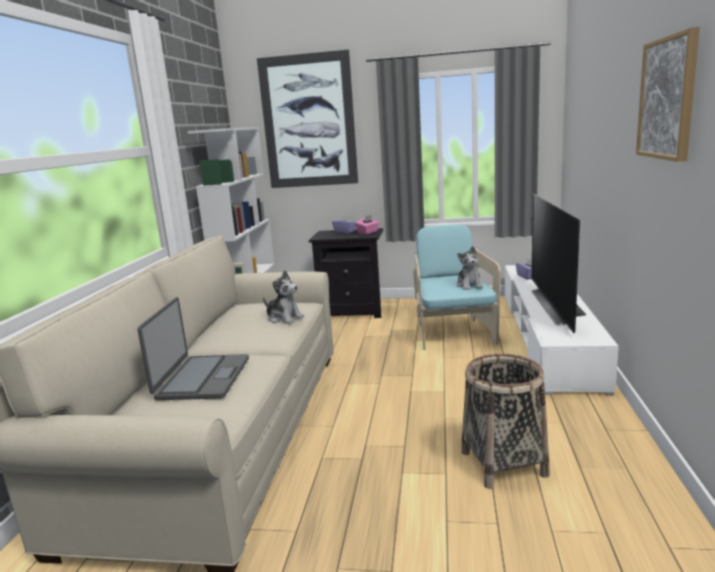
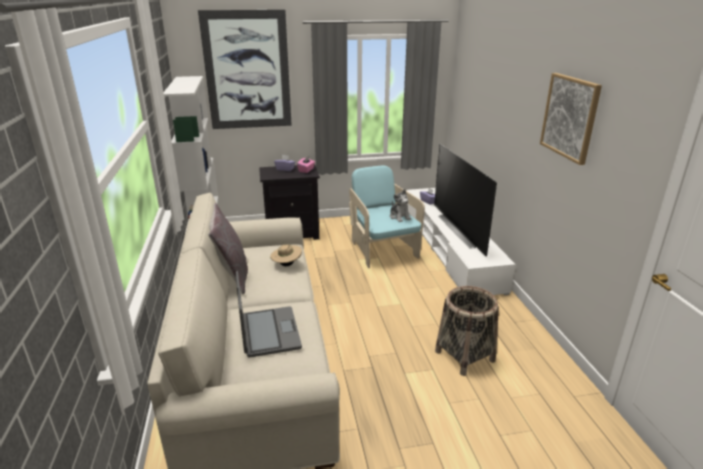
camera: 20 degrees left, 10 degrees up
plush toy [263,270,304,324] -> beige hat [270,242,302,266]
none -> grey pillow [208,203,248,294]

